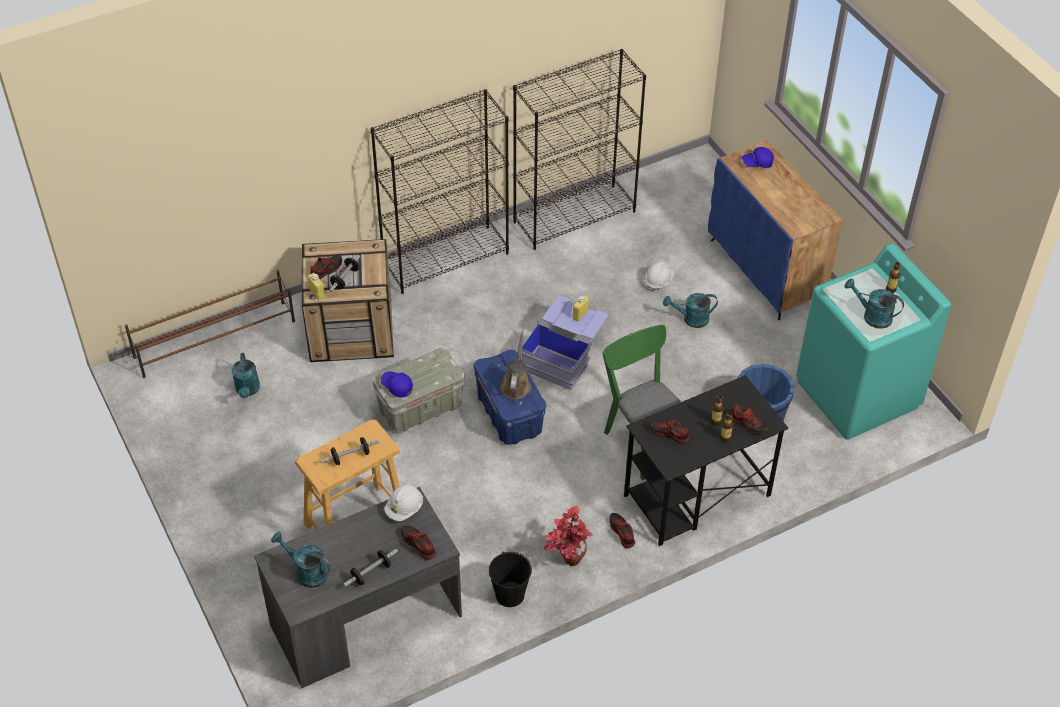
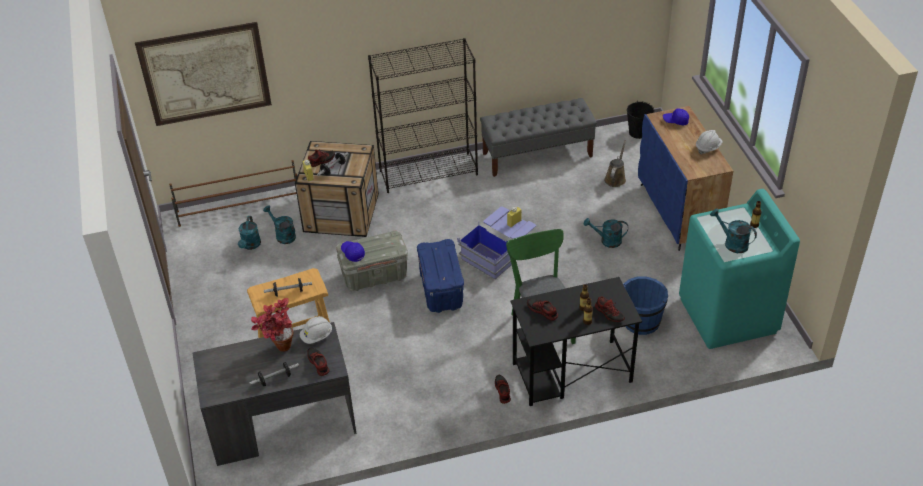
camera: 15 degrees right, 5 degrees down
turquoise watering can [271,532,331,588] -> turquoise watering can moved to [263,206,296,244]
black bucket [489,551,532,607] -> black bucket moved to [627,101,654,139]
brown watering can [501,330,531,399] -> brown watering can moved to [604,141,626,187]
black bookcase [513,49,646,250] -> grey bench [480,98,597,177]
potted plant [544,506,593,566] -> potted plant moved to [251,298,293,352]
white hard hat [645,262,674,292] -> white hard hat moved to [696,130,723,154]
none -> picture [135,22,272,126]

